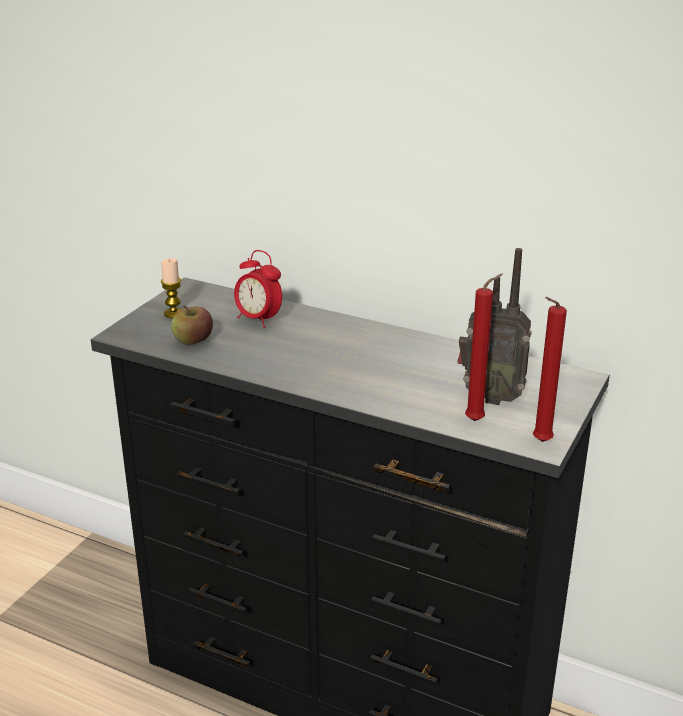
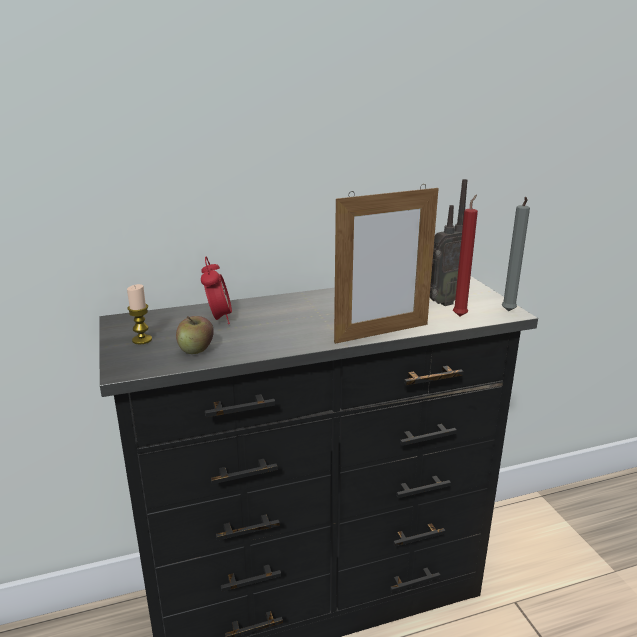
camera: 45 degrees left, 5 degrees down
alarm clock [234,250,282,328] -> alarm clock turned 90 degrees counterclockwise [201,257,232,324]
red candle [533,297,567,442] -> grey candle [502,197,530,311]
none -> picture frame [334,184,439,344]

